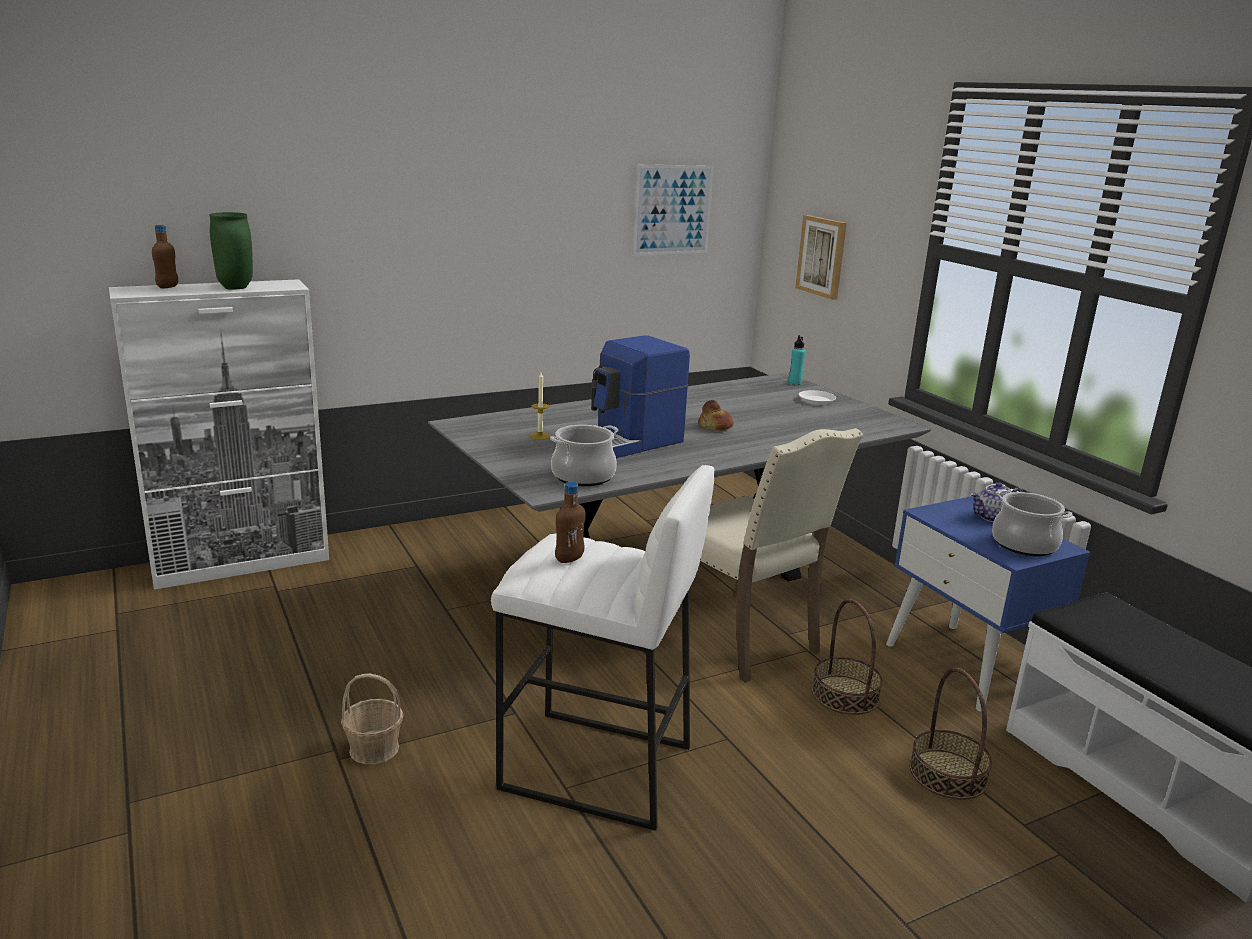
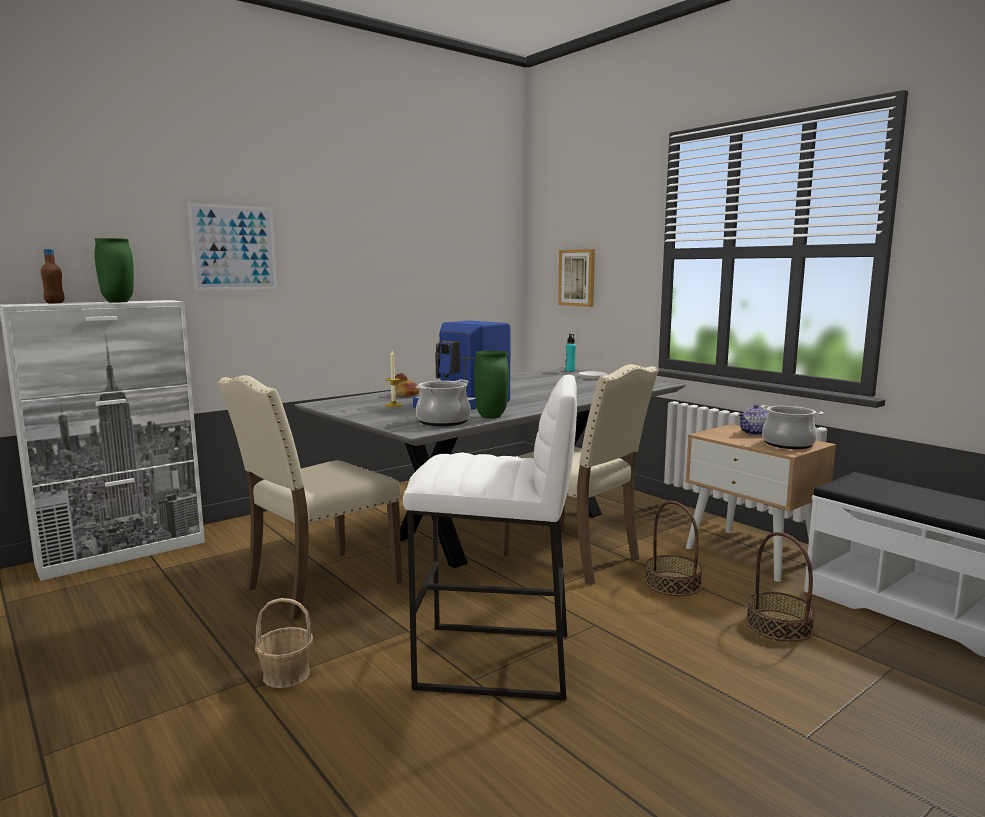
camera: 10 degrees left, 10 degrees down
brown bottle [555,482,585,563] -> none
picture [633,165,714,256] -> picture moved to [188,203,277,290]
bread [699,400,734,431] -> bread moved to [395,373,420,397]
blue nightstand [886,496,1091,712] -> beige nightstand [685,424,836,582]
none -> beige chair [217,375,402,620]
none -> green vase [474,351,509,419]

